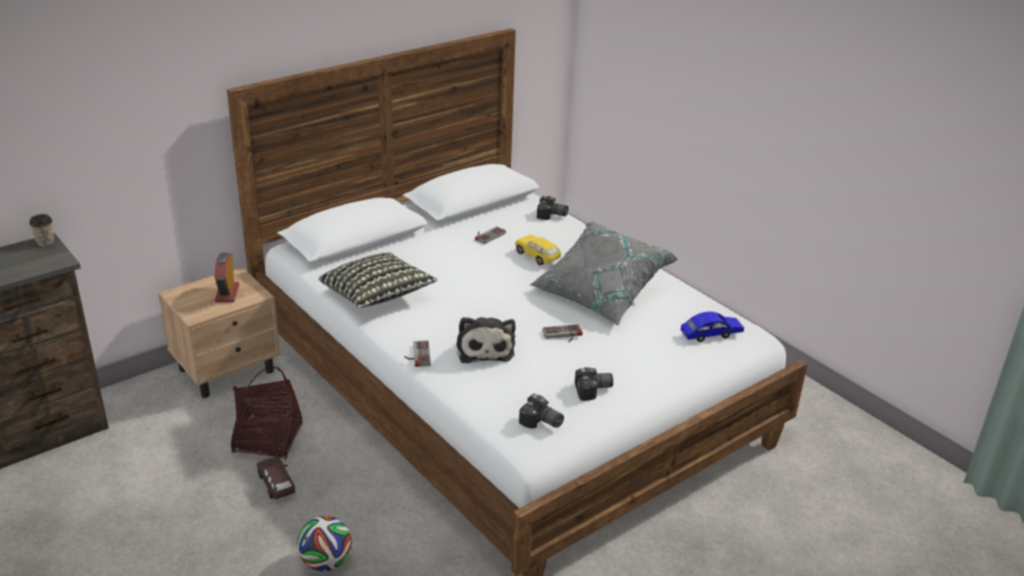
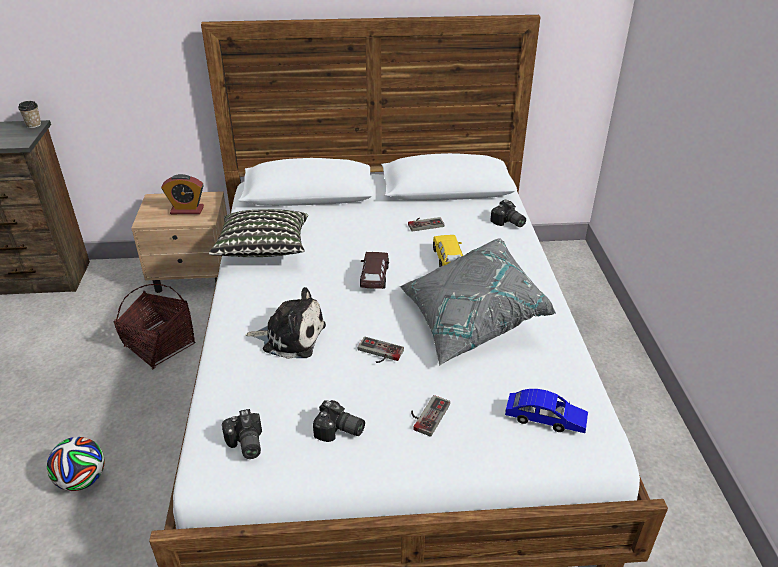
camera: 35 degrees right, 5 degrees up
alarm clock [215,253,239,302] -> alarm clock turned 120 degrees counterclockwise [161,174,204,214]
brown toy car [257,456,295,499] -> brown toy car moved to [360,252,389,289]
game controller [404,340,431,367] -> game controller moved to [411,395,450,437]
plush toy [456,317,516,363] -> plush toy turned 105 degrees counterclockwise [245,287,326,359]

